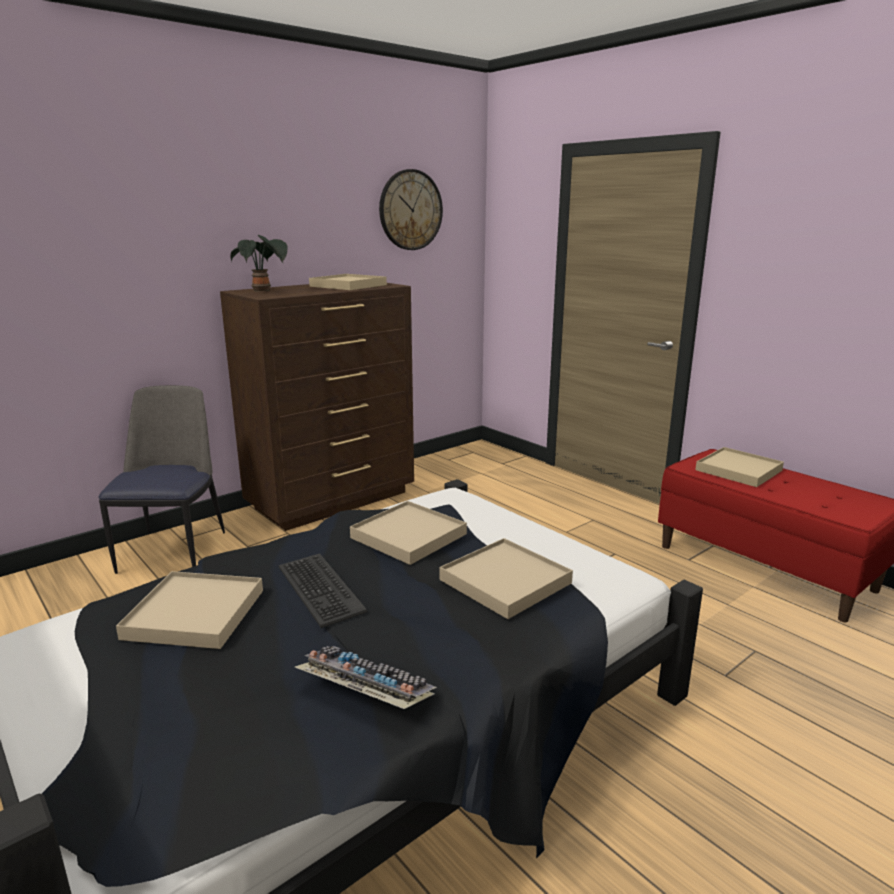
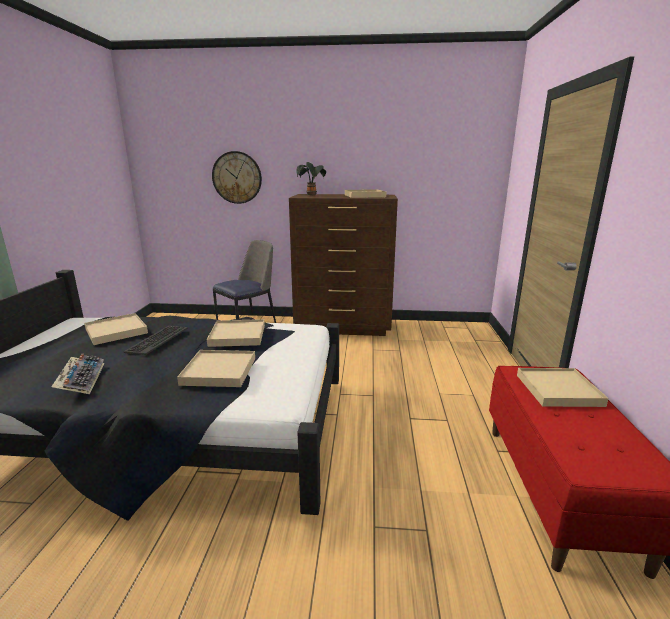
camera: 45 degrees right, 0 degrees up
wall clock [379,169,443,250] -> wall clock moved to [212,151,262,204]

